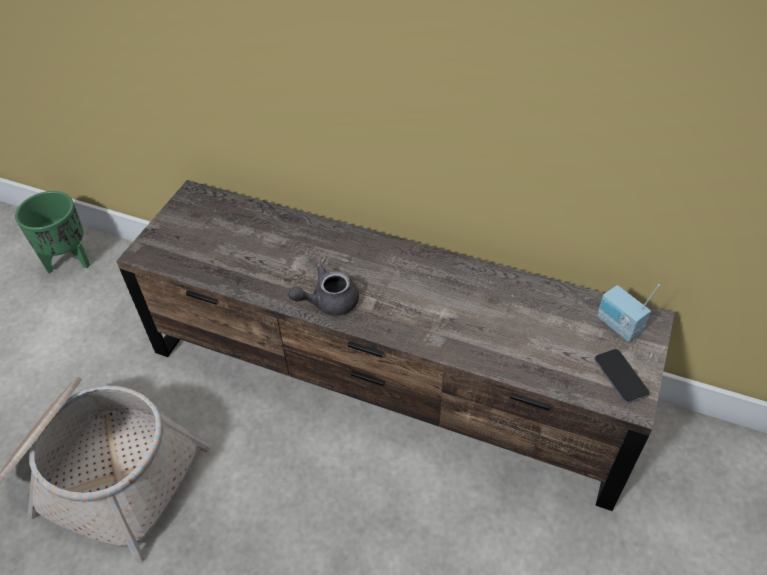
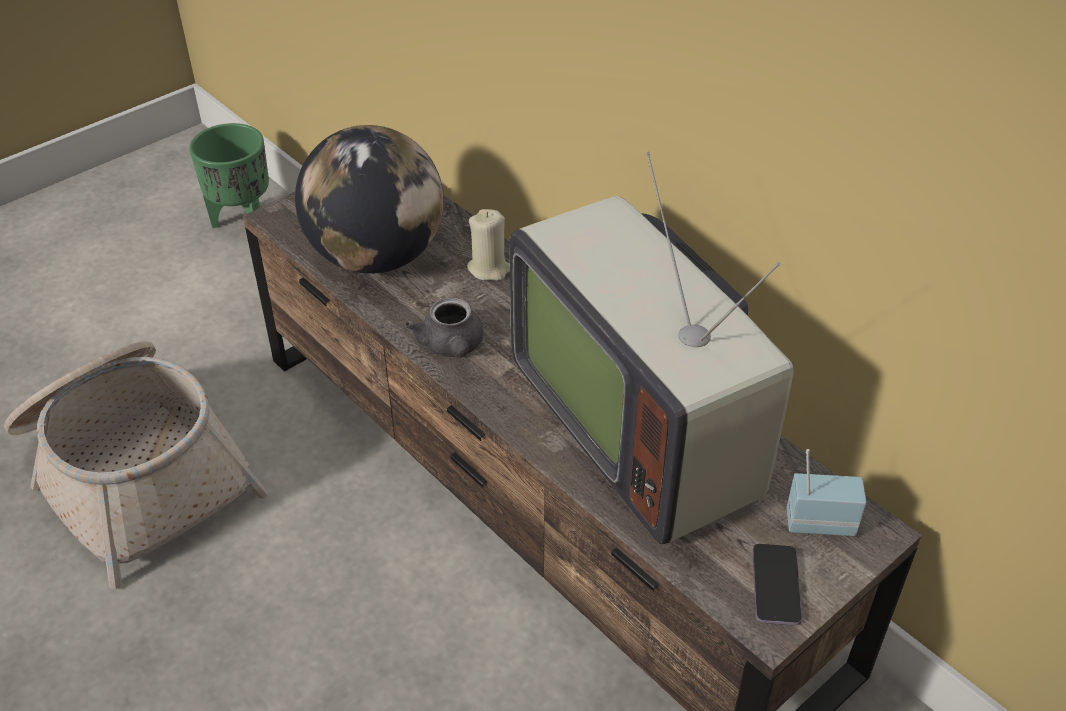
camera: 25 degrees right, 5 degrees down
grey teapot [288,263,359,316] -> grey teapot turned 105 degrees counterclockwise [405,298,484,358]
radio [597,284,660,342] -> radio turned 105 degrees clockwise [787,449,866,536]
none -> globe [295,125,444,274]
none -> beige candle [467,209,510,281]
none -> television [510,152,794,544]

